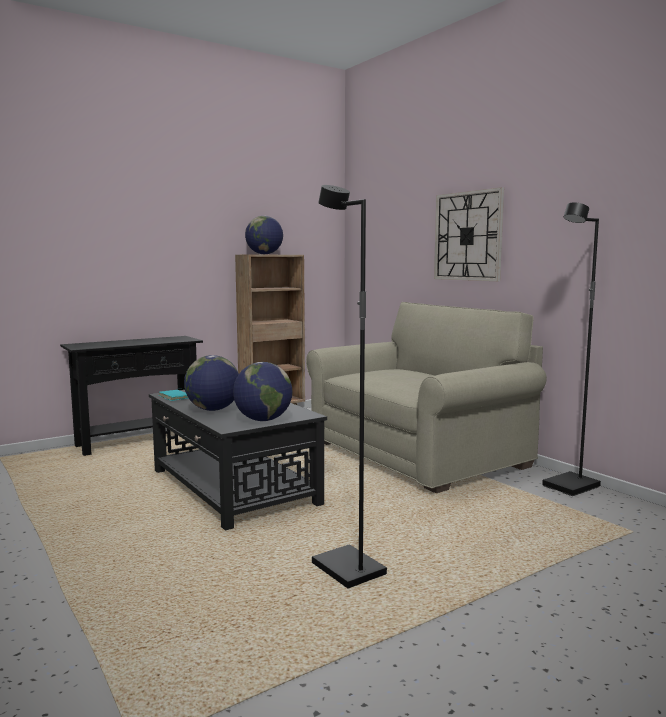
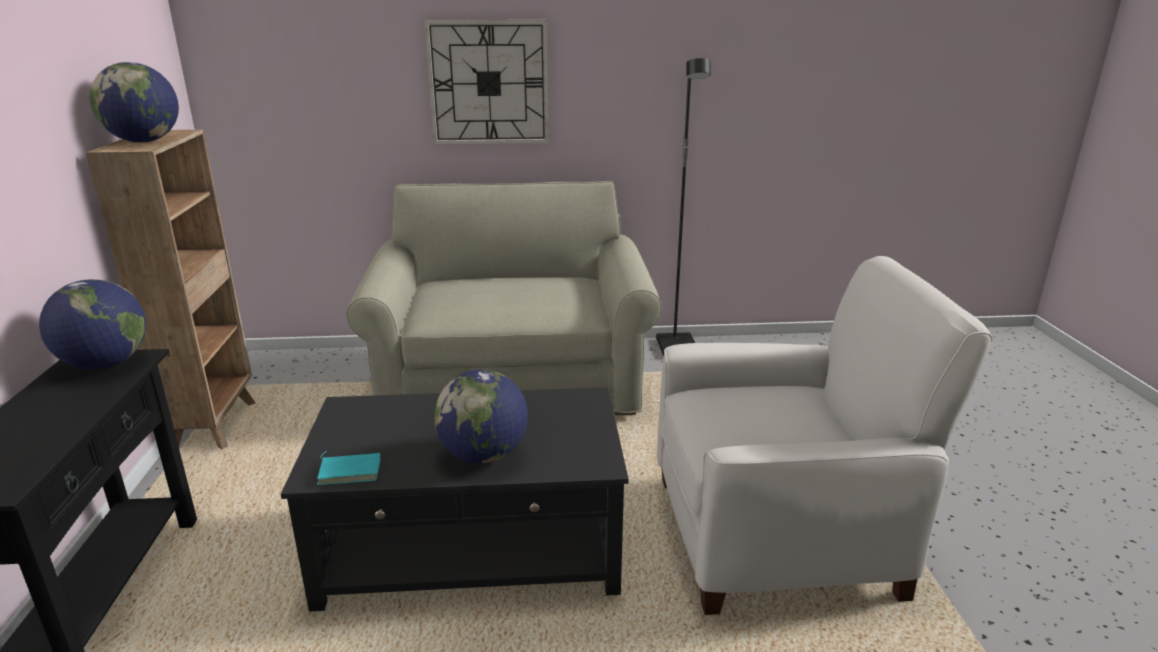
camera: 60 degrees left, 15 degrees up
globe [233,362,293,421] -> globe moved to [39,279,146,369]
black floor lamp [312,185,387,589] -> white armchair [657,256,992,615]

